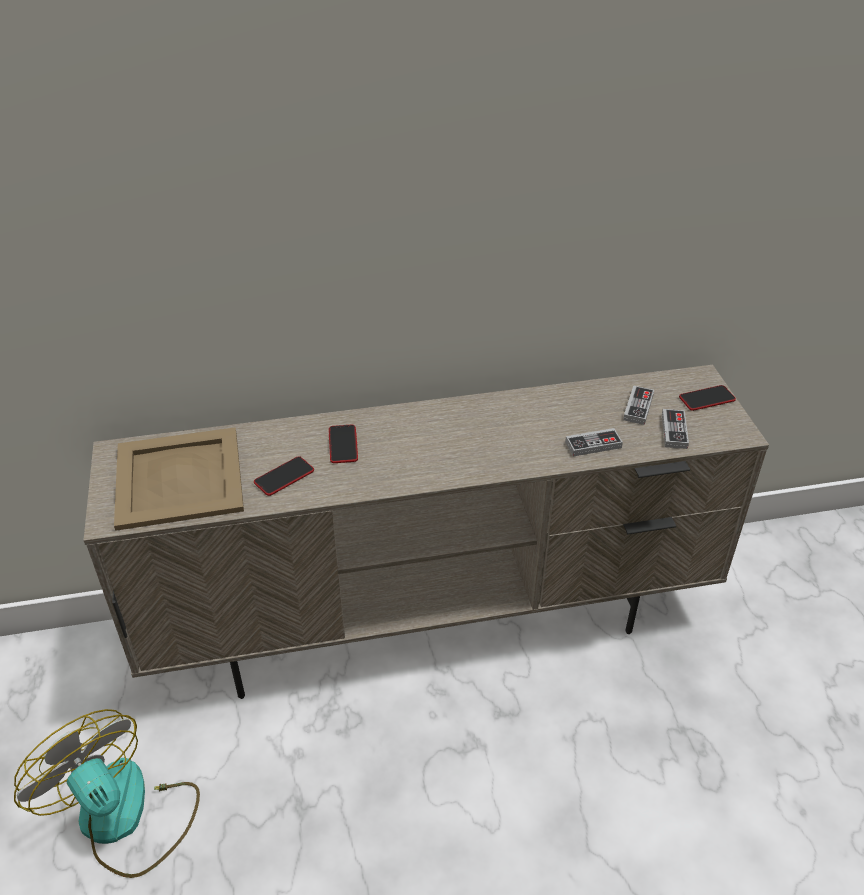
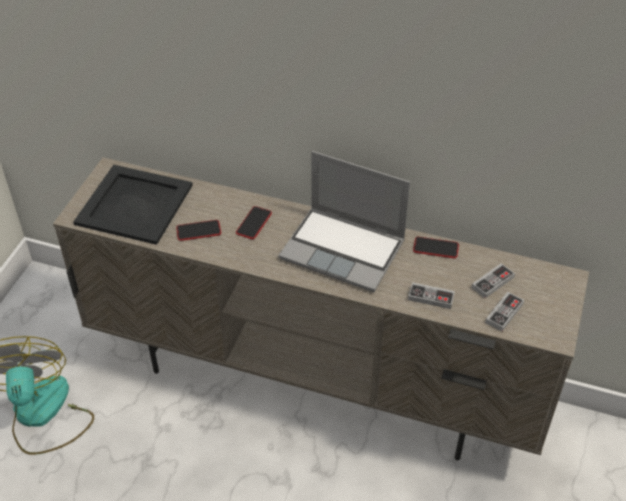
camera: 30 degrees right, 5 degrees up
beige tray [114,427,244,531] -> black tray [73,165,193,245]
phone [679,385,736,411] -> phone moved to [413,237,459,258]
none -> laptop [279,151,410,292]

